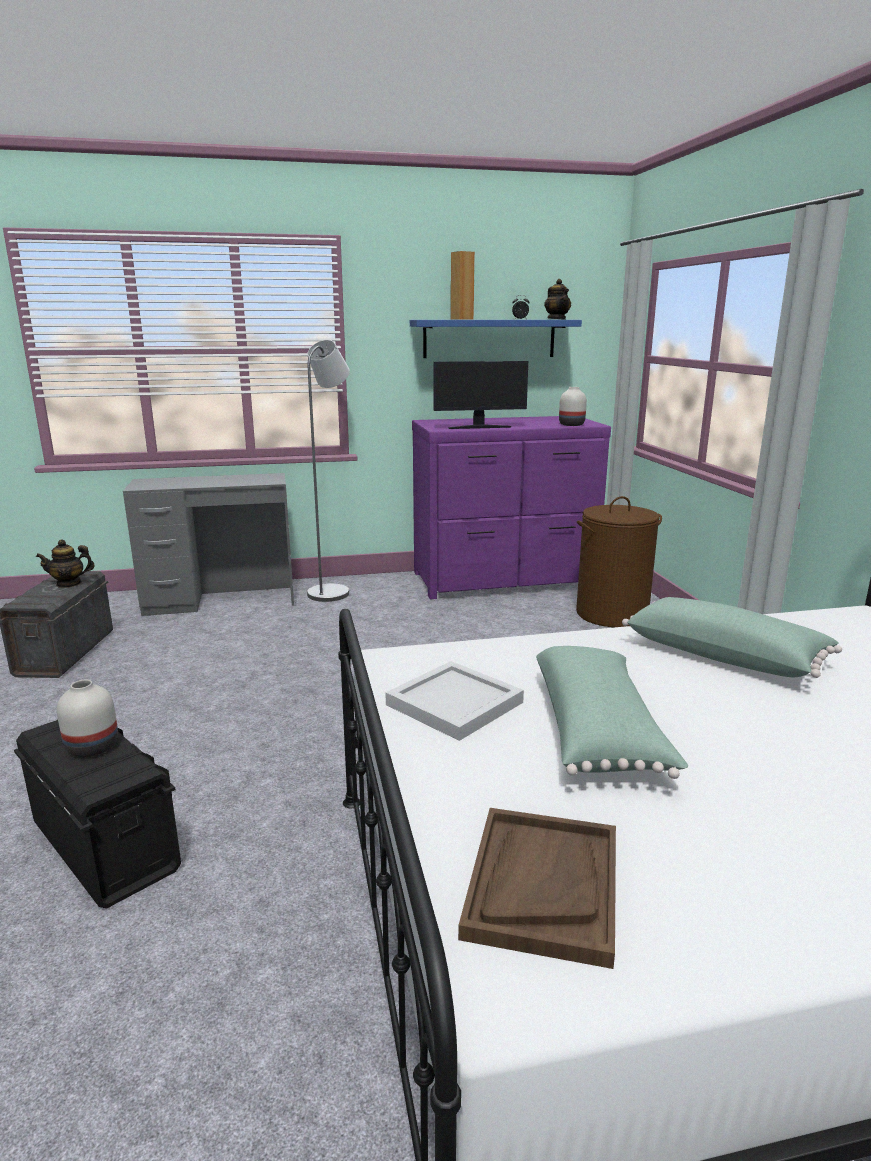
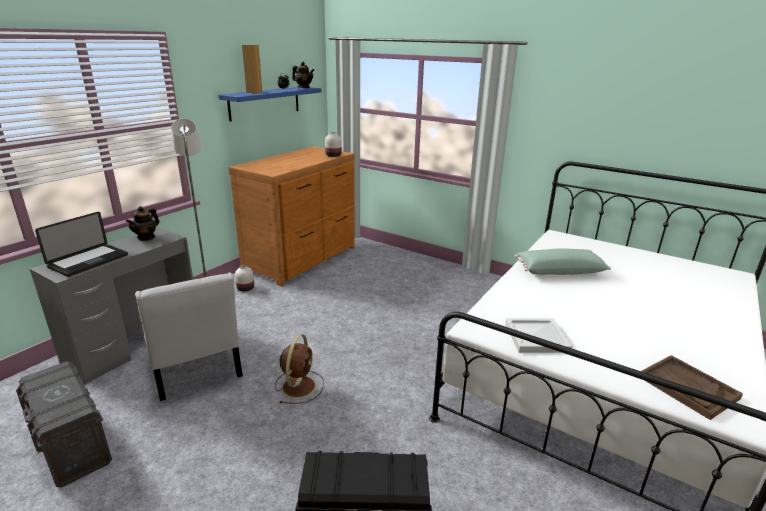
camera: 45 degrees left, 5 degrees up
teapot [36,539,95,588] -> teapot moved to [126,206,159,241]
white vase [57,679,118,757] -> white vase moved to [235,265,254,291]
purple dresser [412,416,611,599] -> brown dresser [229,146,355,287]
monitor [433,361,528,429] -> none
green pillow [536,646,688,779] -> none
brown laundry basket [576,496,662,627] -> none
none -> laptop [35,212,128,277]
none -> white chair [135,272,243,401]
none -> brown fan [275,334,324,404]

